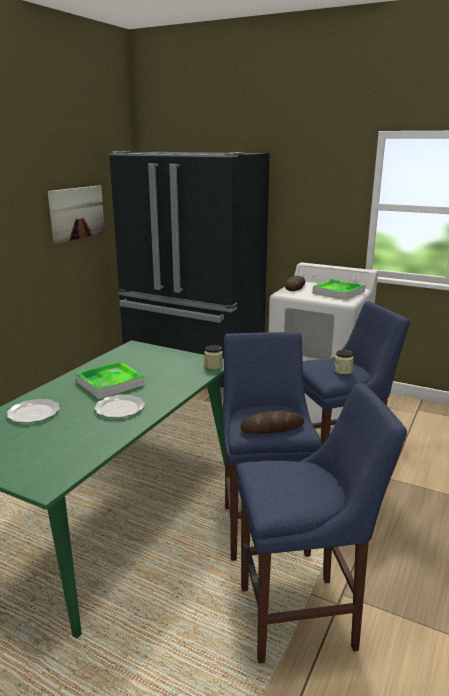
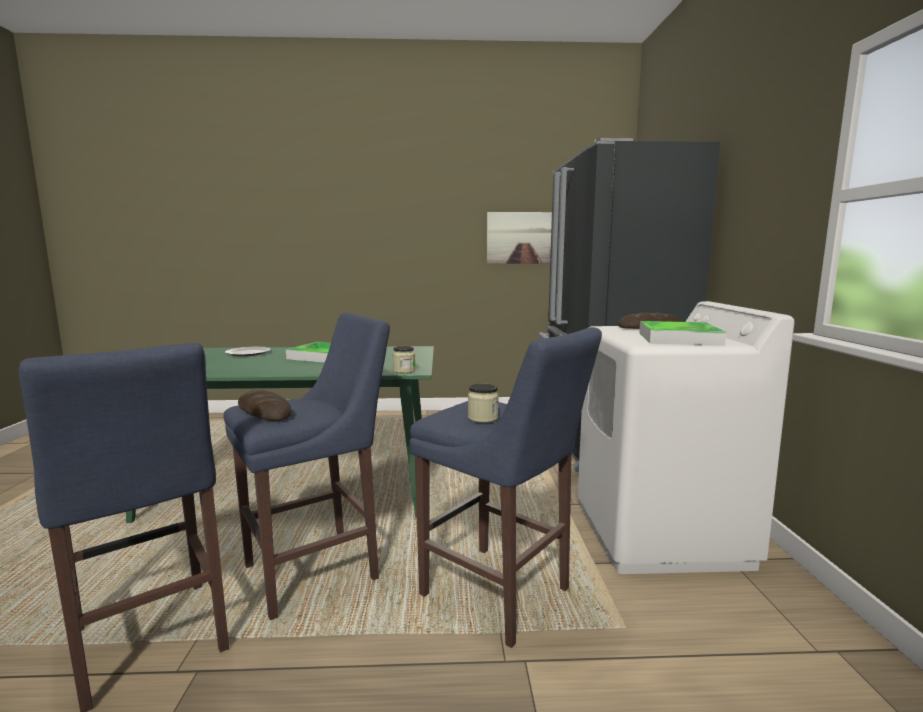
camera: 60 degrees right, 10 degrees down
plate [94,395,145,418] -> none

